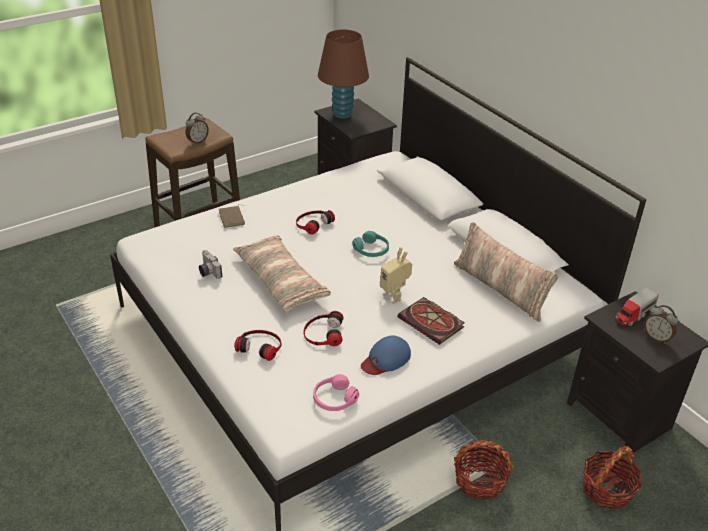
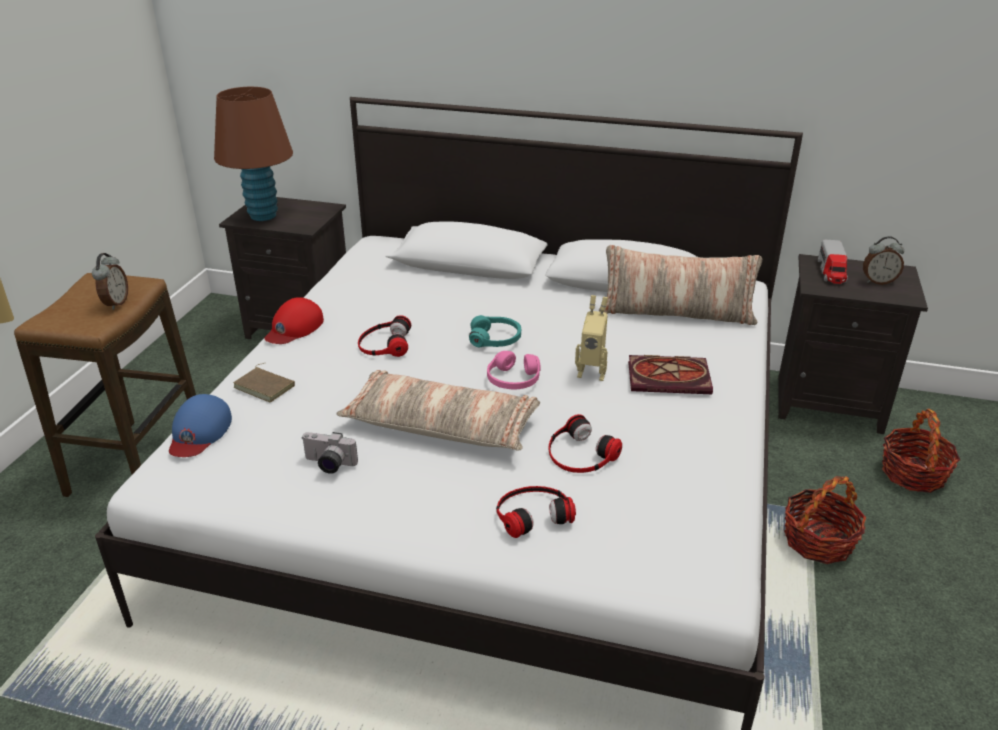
camera: 40 degrees left, 5 degrees down
pink headphones [313,374,359,411] -> pink headphones moved to [487,351,541,390]
blue cap [361,336,411,375] -> blue cap moved to [169,394,232,457]
none -> red cap [264,297,324,344]

